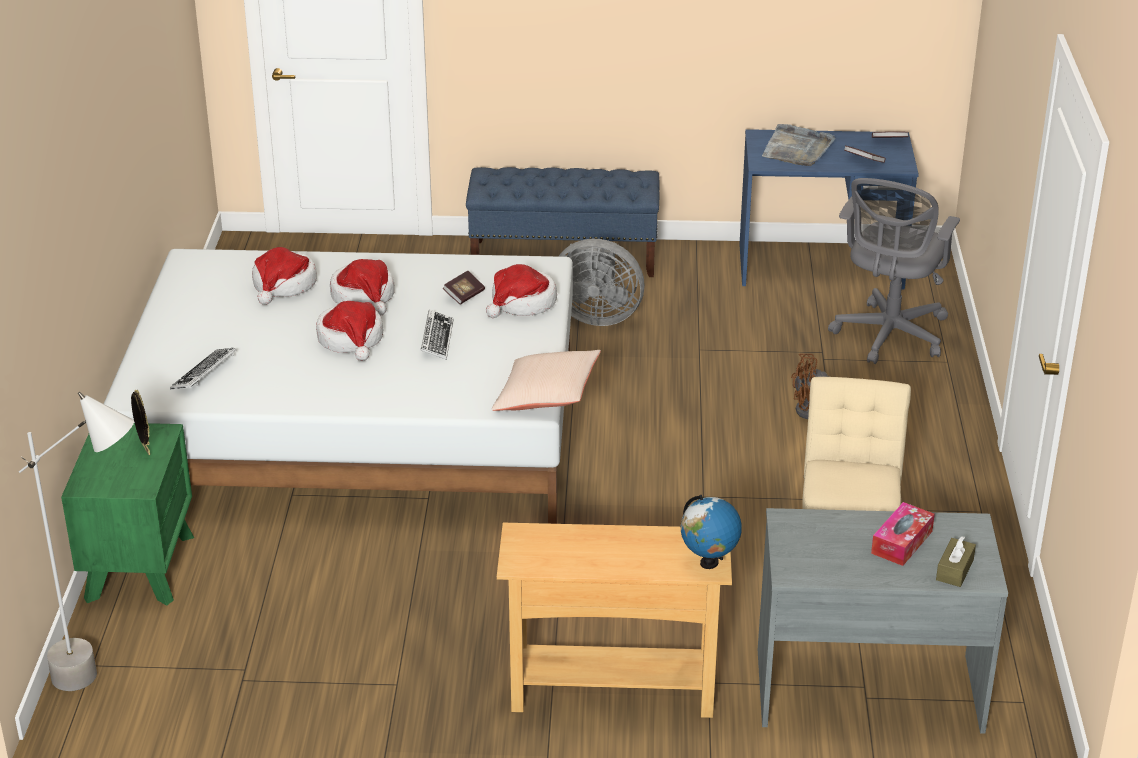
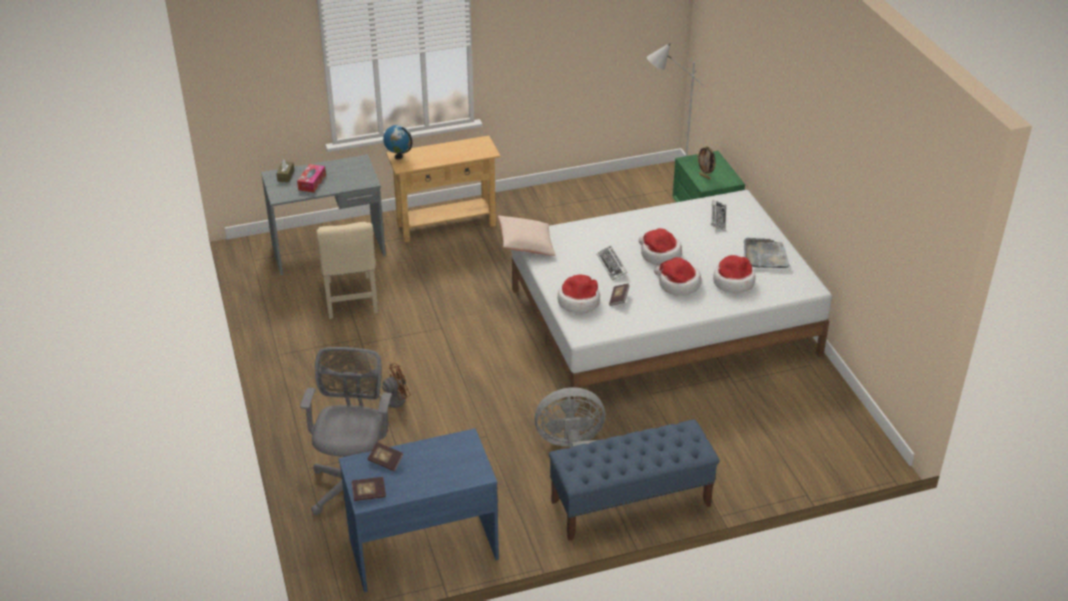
camera: 160 degrees right, 5 degrees up
grey tray [762,124,836,166] -> grey tray moved to [744,238,790,268]

